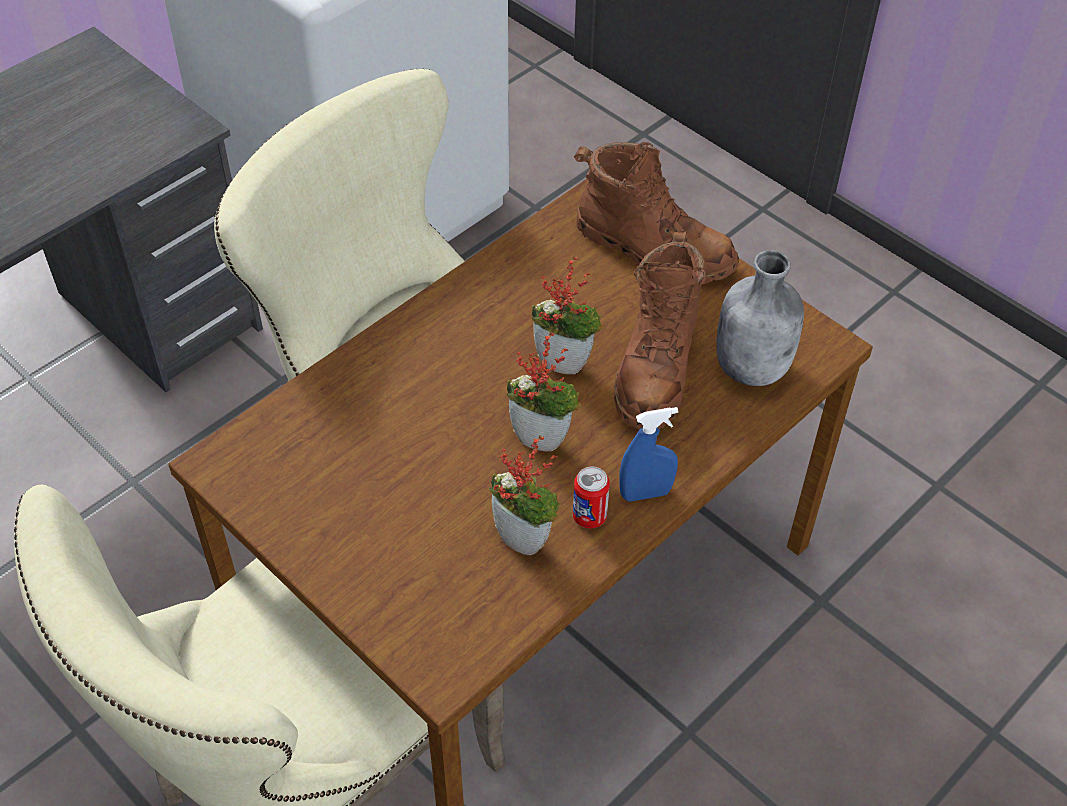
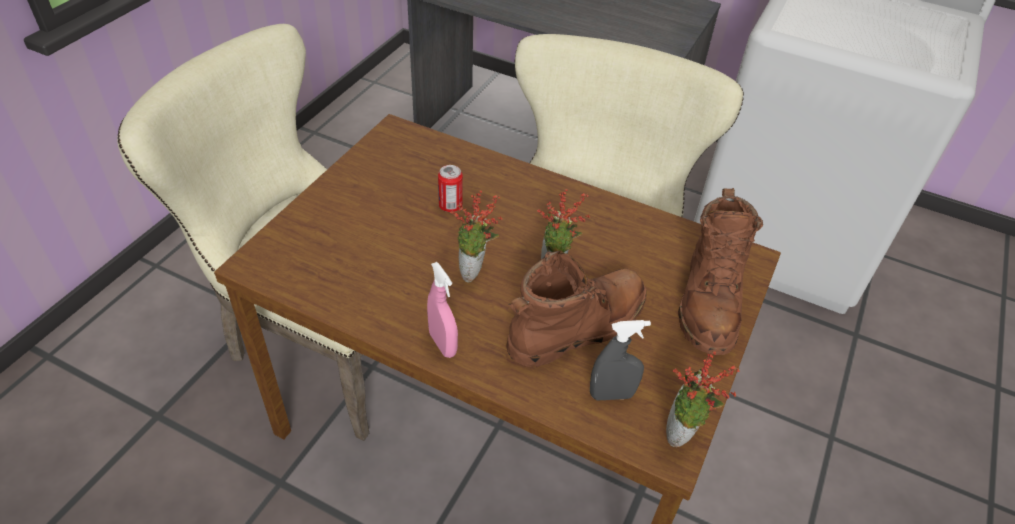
camera: 70 degrees right, 5 degrees down
potted plant [488,435,561,555] -> potted plant moved to [666,351,740,447]
can [573,467,610,528] -> can moved to [438,165,463,212]
brown boot [614,231,706,429] -> brown boot turned 150 degrees clockwise [506,250,646,368]
blue spray bottle [619,407,678,502] -> pink spray bottle [427,262,458,358]
grey bottle [716,250,804,386] -> grey spray bottle [590,320,651,400]

